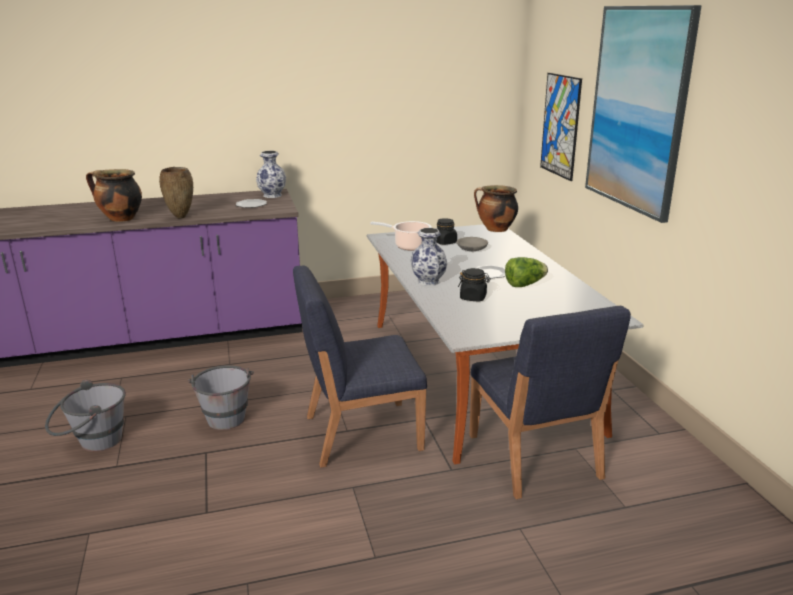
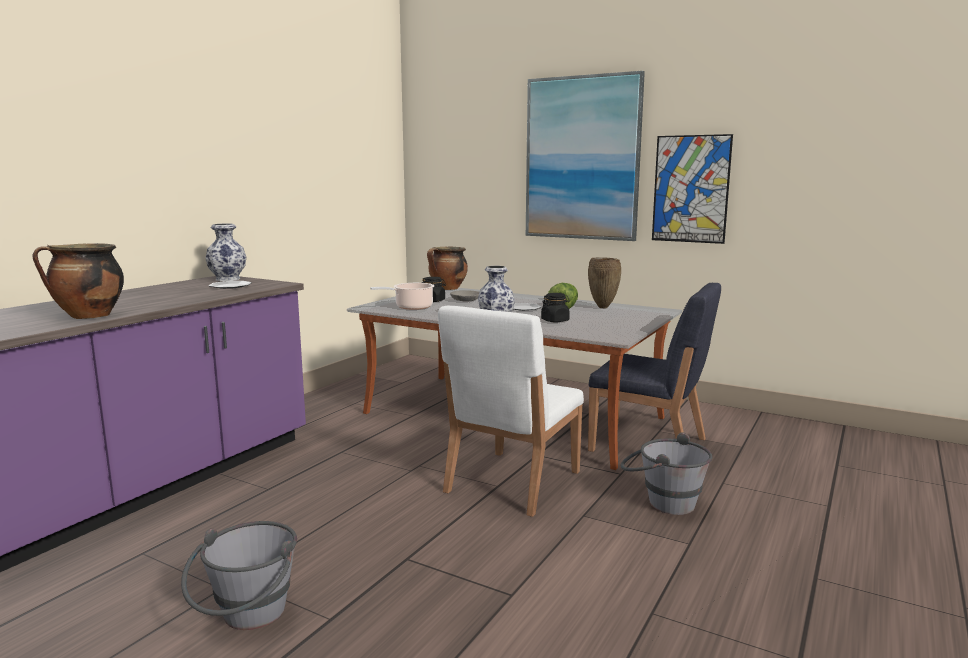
camera: 45 degrees left, 10 degrees down
brown vase [159,167,193,218] -> brown vase moved to [588,258,621,308]
grey bucket [188,365,254,430] -> grey bucket moved to [621,432,712,515]
blue chair [293,266,427,467] -> white chair [438,306,584,517]
picture [540,73,582,181] -> picture moved to [652,134,733,244]

